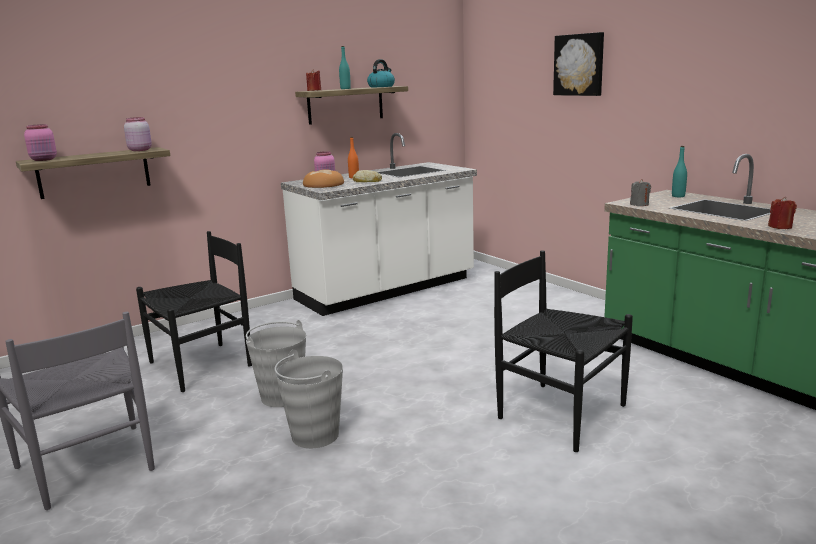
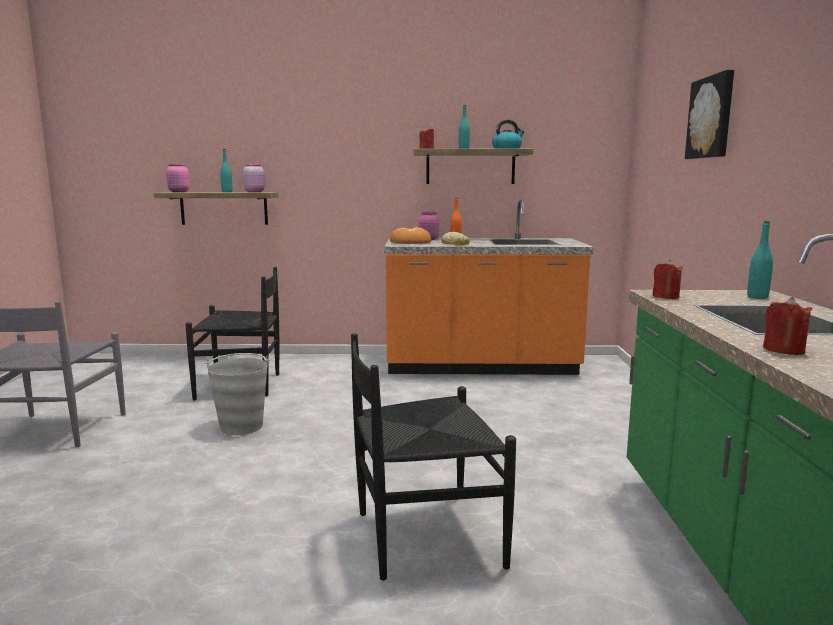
camera: 35 degrees right, 5 degrees down
grey bucket [275,350,343,448] -> none
white counter [281,133,477,316] -> orange counter [384,200,594,375]
black chair [494,250,633,452] -> black chair turned 90 degrees counterclockwise [351,333,516,580]
grey candle [630,179,651,206] -> red candle [652,260,683,299]
none -> turquoise bottle [220,149,232,192]

